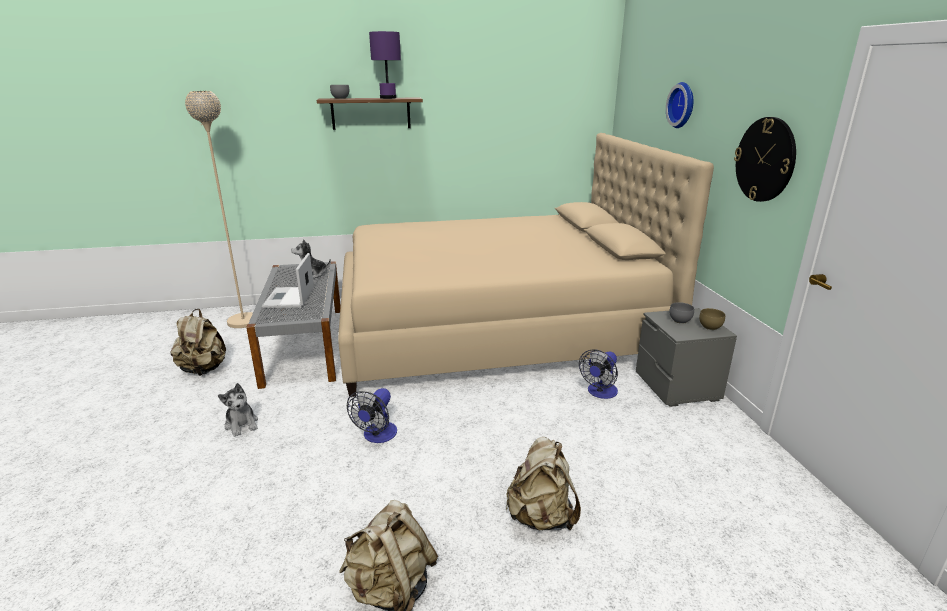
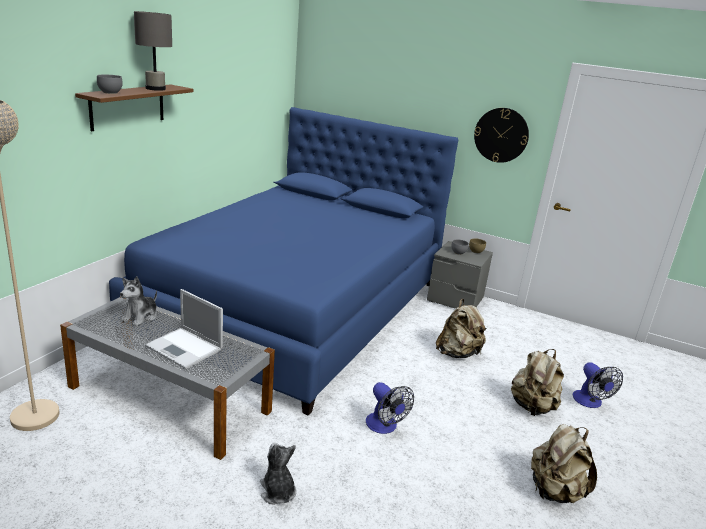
camera: 55 degrees left, 0 degrees up
beige backpack [170,309,226,376] -> beige backpack moved to [436,299,486,358]
plush toy [218,383,258,437] -> plush toy turned 120 degrees counterclockwise [260,443,296,505]
beige bed [338,133,714,397] -> blue bed [109,107,458,416]
purple table lamp [369,31,401,99] -> grey table lamp [134,11,172,91]
fan [579,349,618,399] -> fan moved to [573,362,623,408]
wall clock [666,82,693,128] -> none

